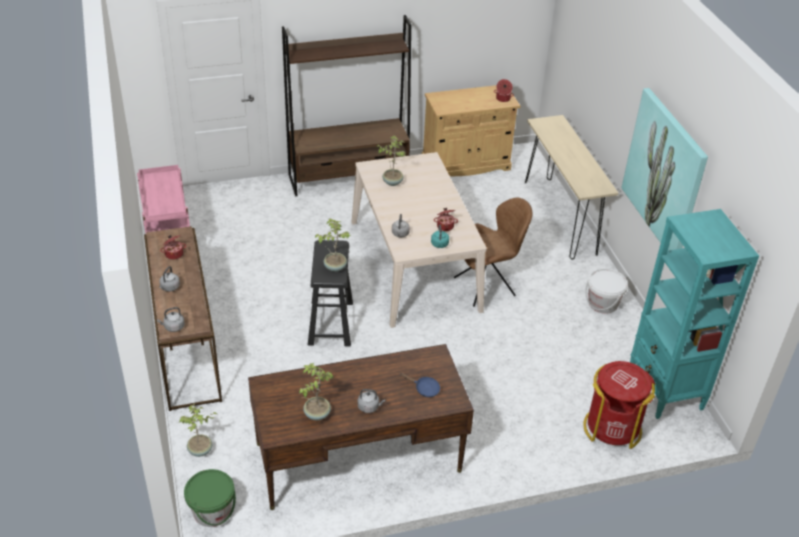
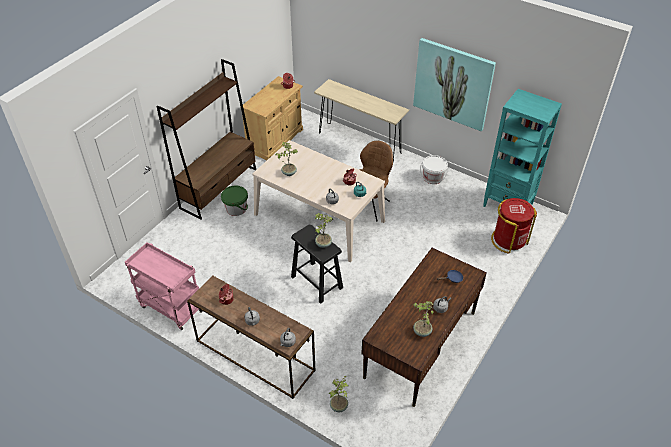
camera: 40 degrees left, 5 degrees up
green bucket [184,469,236,527] -> green bucket moved to [221,185,248,216]

